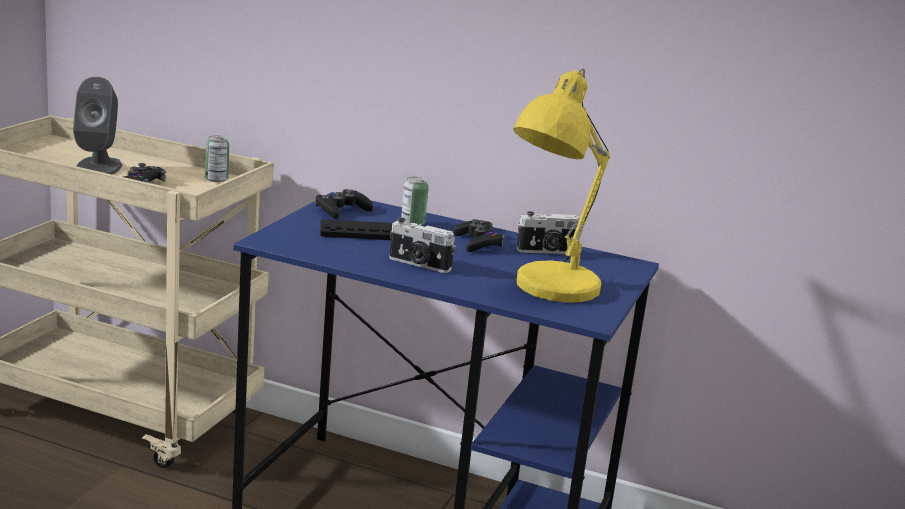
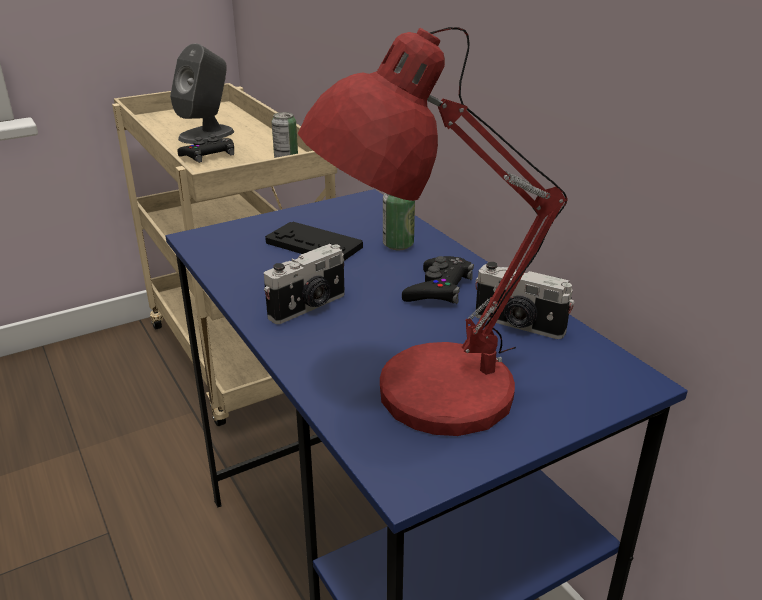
camera: 40 degrees right, 10 degrees up
black game controller [315,189,373,219] -> none
camera [389,218,456,273] -> camera turned 105 degrees counterclockwise [264,244,345,324]
yellow table lamp [513,69,610,303] -> red table lamp [298,27,568,436]

